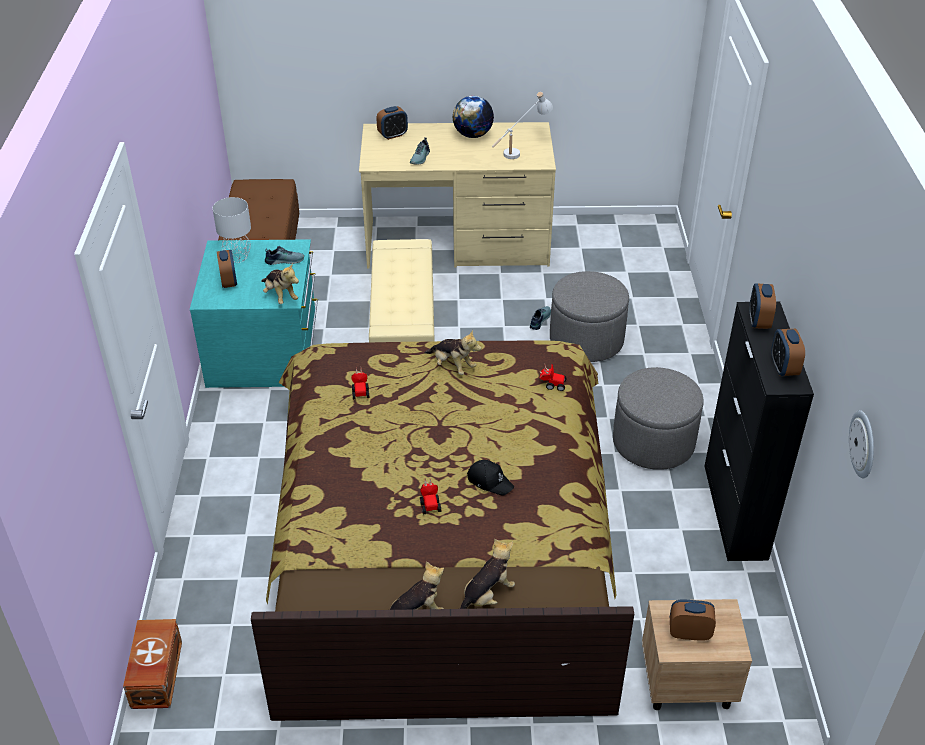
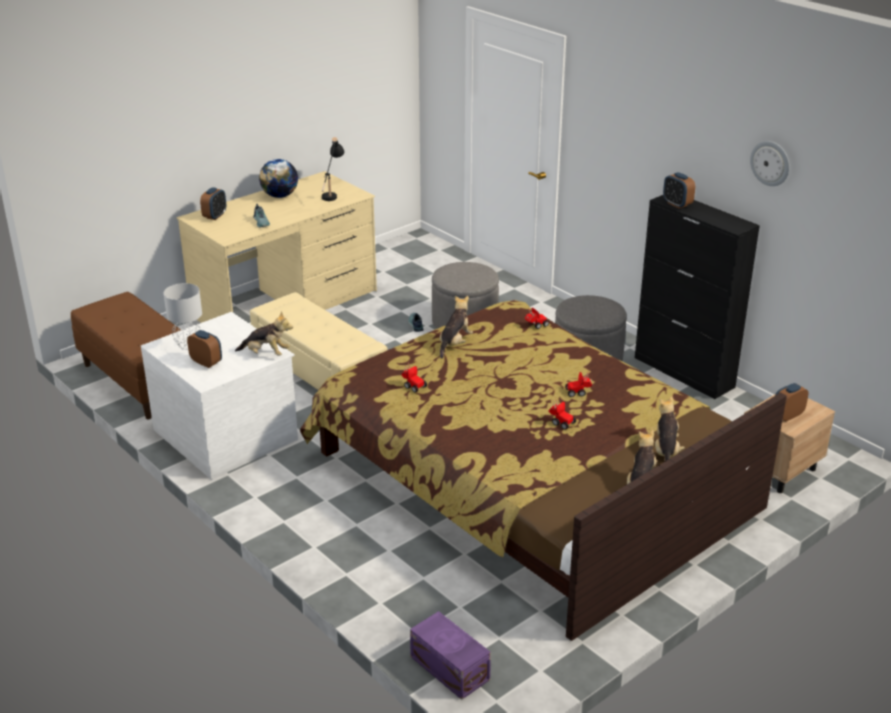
camera: 40 degrees left, 10 degrees down
brown storage box [123,619,182,709] -> purple storage box [410,611,491,700]
turquoise dresser [190,239,318,388] -> white dresser [141,312,298,480]
shoe [265,246,304,265] -> none
plush toy [424,330,481,375] -> plush toy turned 60 degrees counterclockwise [440,296,473,359]
black cap [467,460,514,496] -> toy car [565,372,592,397]
white table lamp [492,92,553,159] -> black table lamp [322,137,344,201]
alarm clock [771,329,805,376] -> none
wall clock [849,410,874,478] -> wall clock moved to [750,141,790,186]

